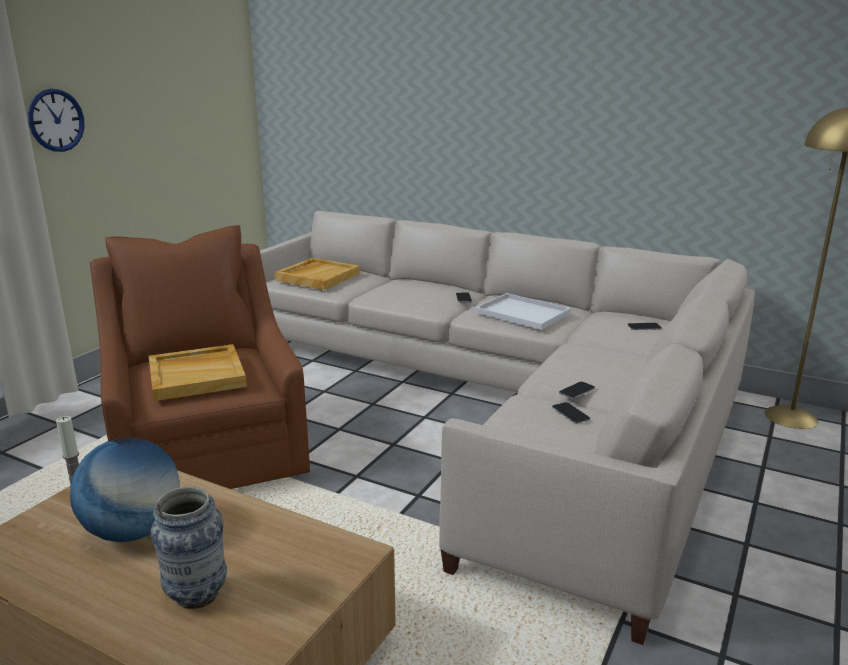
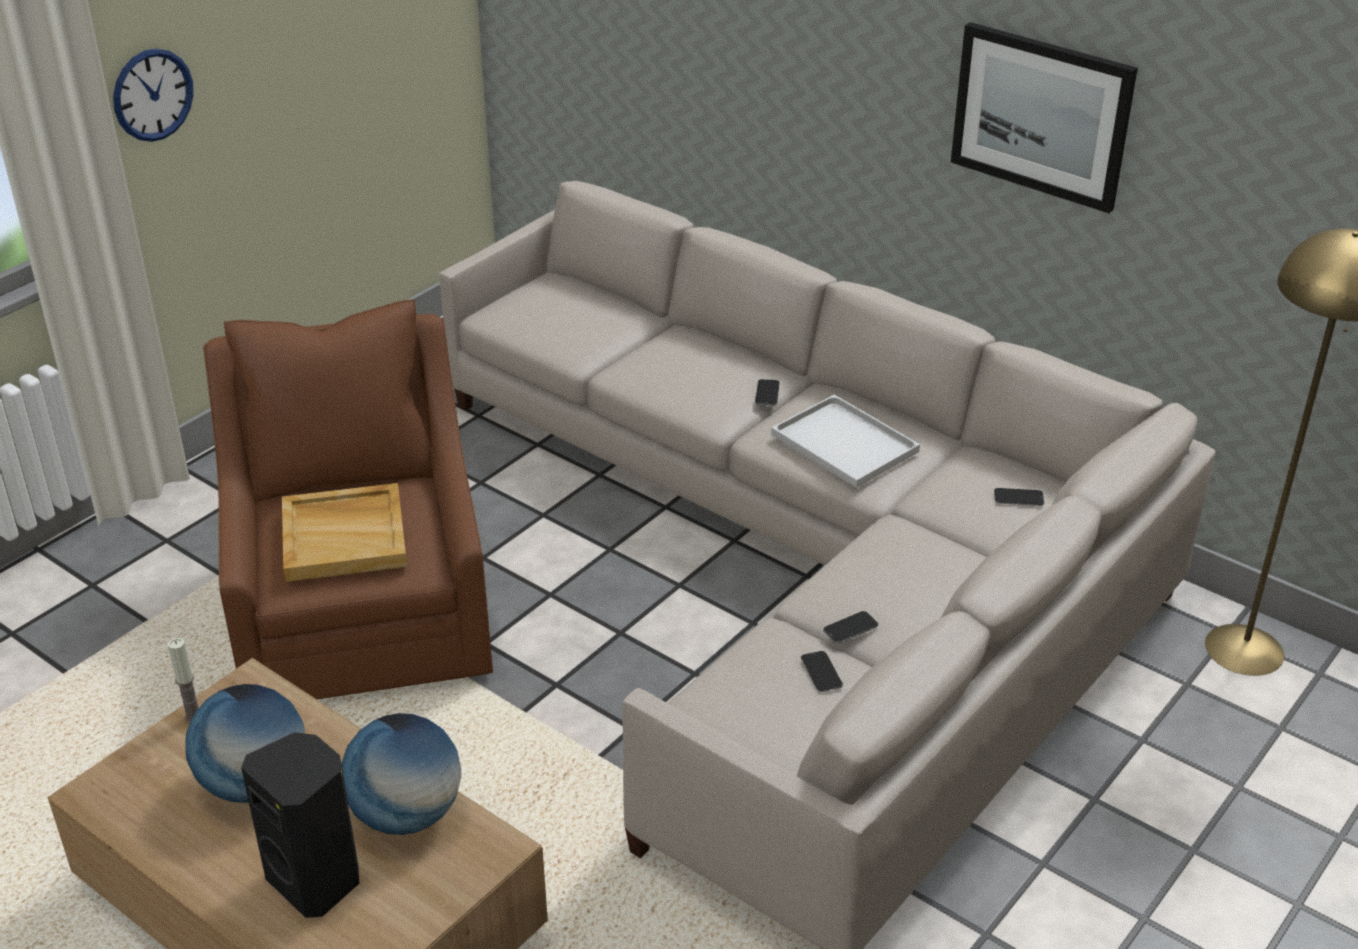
camera: 10 degrees right, 15 degrees up
vase [151,486,227,609] -> black speaker [241,732,359,918]
beige tray [274,258,360,290] -> none
none -> globe [341,713,461,835]
none -> picture [951,22,1138,213]

